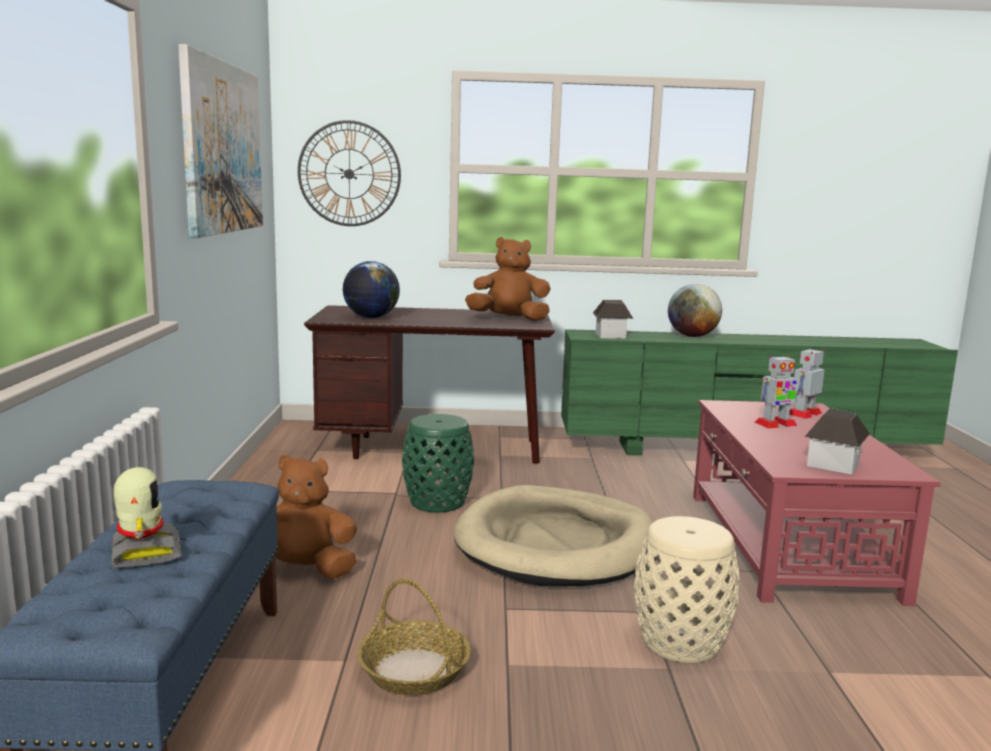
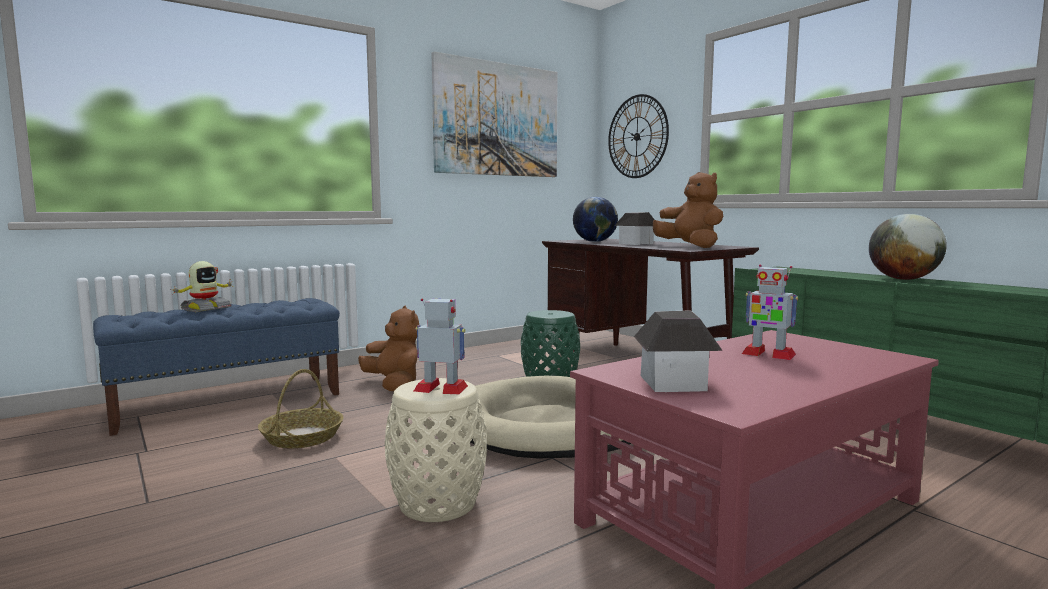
camera: 55 degrees right, 5 degrees down
toy house [593,300,633,339] -> toy house moved to [614,212,654,245]
toy robot [789,349,825,419] -> toy robot moved to [414,298,468,394]

